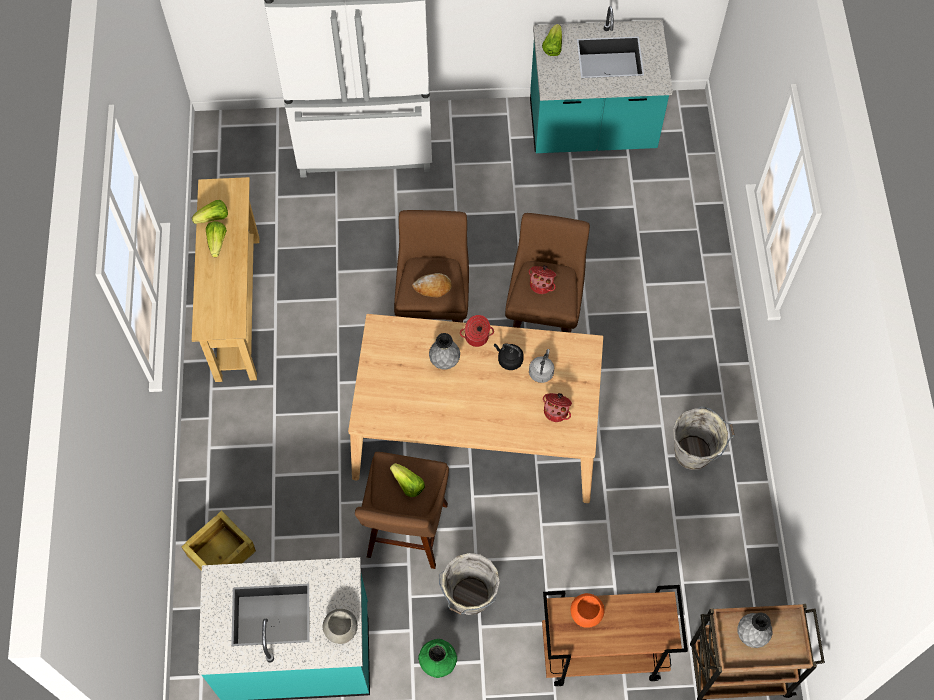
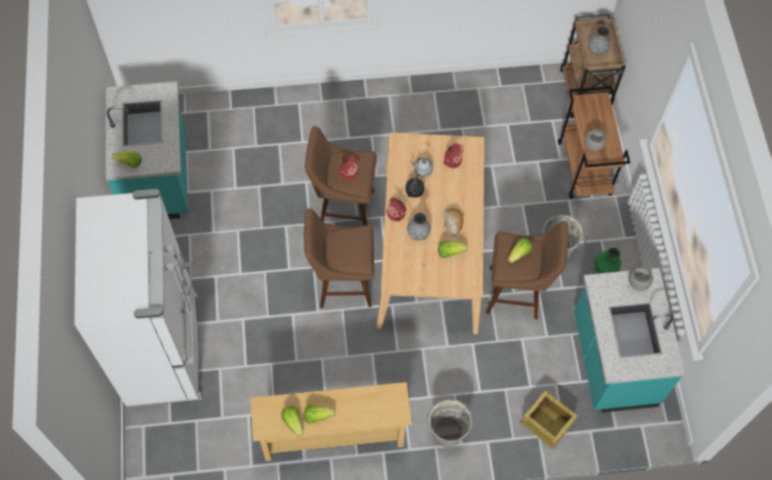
camera: 95 degrees left, 0 degrees up
bread [412,273,452,297] -> bread moved to [443,208,463,236]
orange bowl [571,593,605,628] -> grey bowl [584,129,607,151]
grey bucket [673,406,735,470] -> grey bucket moved to [426,395,473,447]
none -> lettuce [438,241,467,258]

